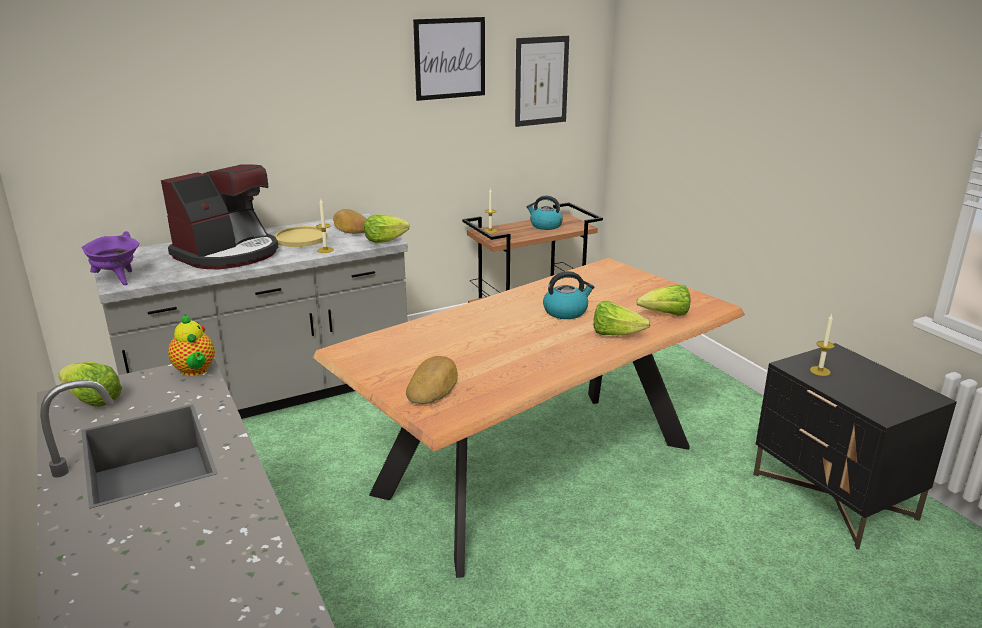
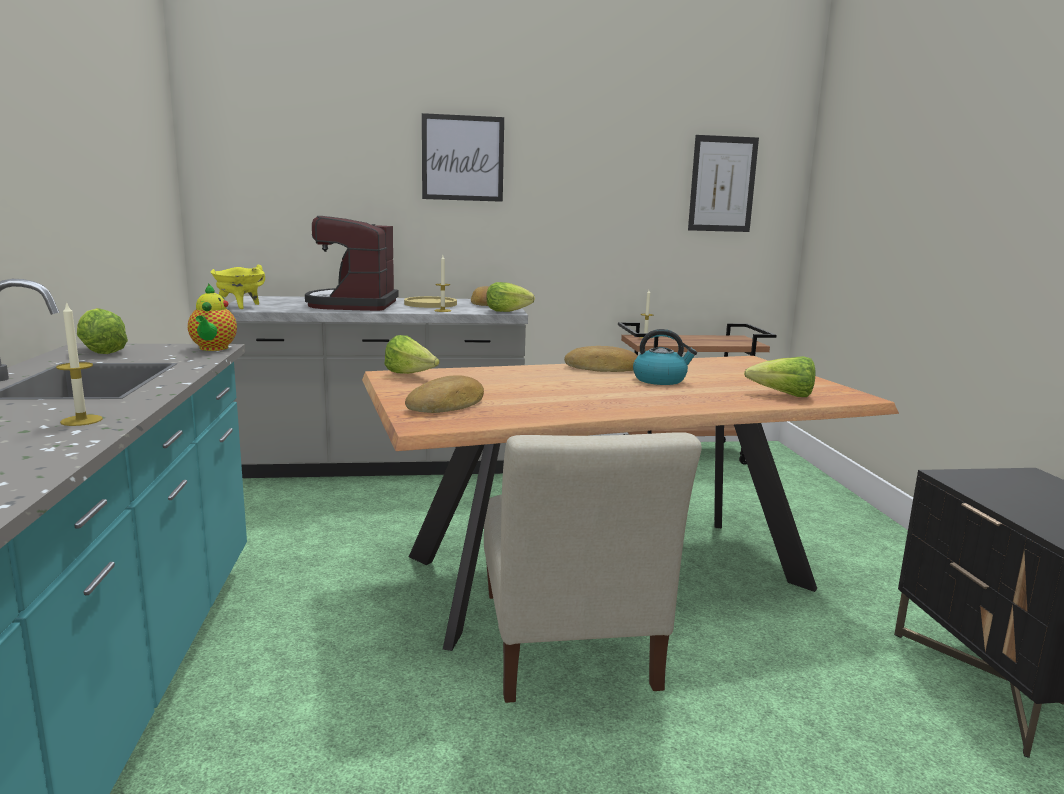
camera: 20 degrees right, 10 degrees down
purple cooking pot [81,231,139,285] -> yellow cooking pot [211,265,265,309]
coffee machine [161,164,278,269] -> coffee machine turned 120 degrees clockwise [305,216,399,311]
picture [413,17,485,101] -> picture moved to [422,113,504,202]
kettle [526,196,563,230] -> none
lettuce [594,301,651,335] -> lettuce moved to [384,335,440,374]
candle [810,314,834,376] -> candle moved to [56,301,103,426]
none -> beige chair [484,432,702,703]
none -> bread [564,346,638,372]

